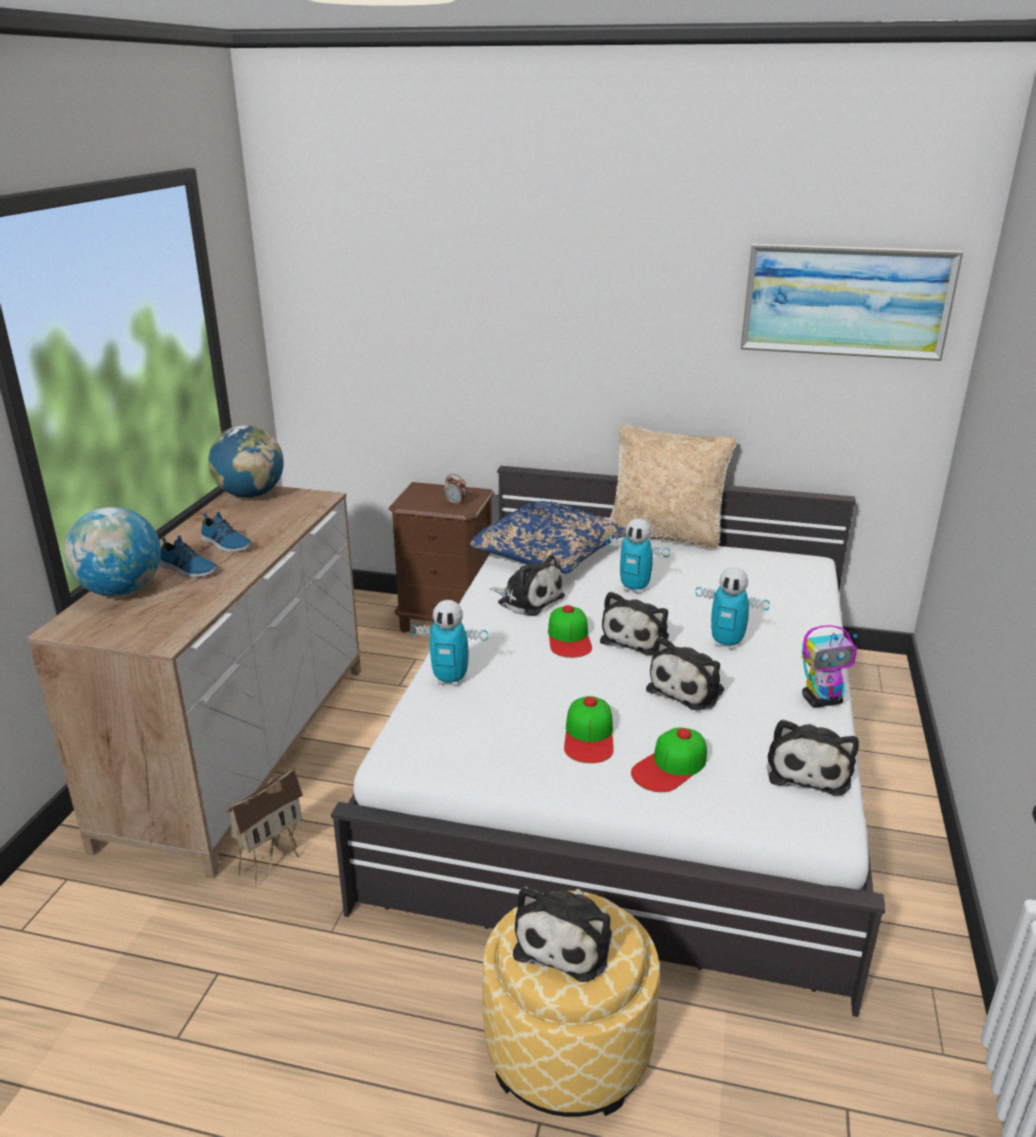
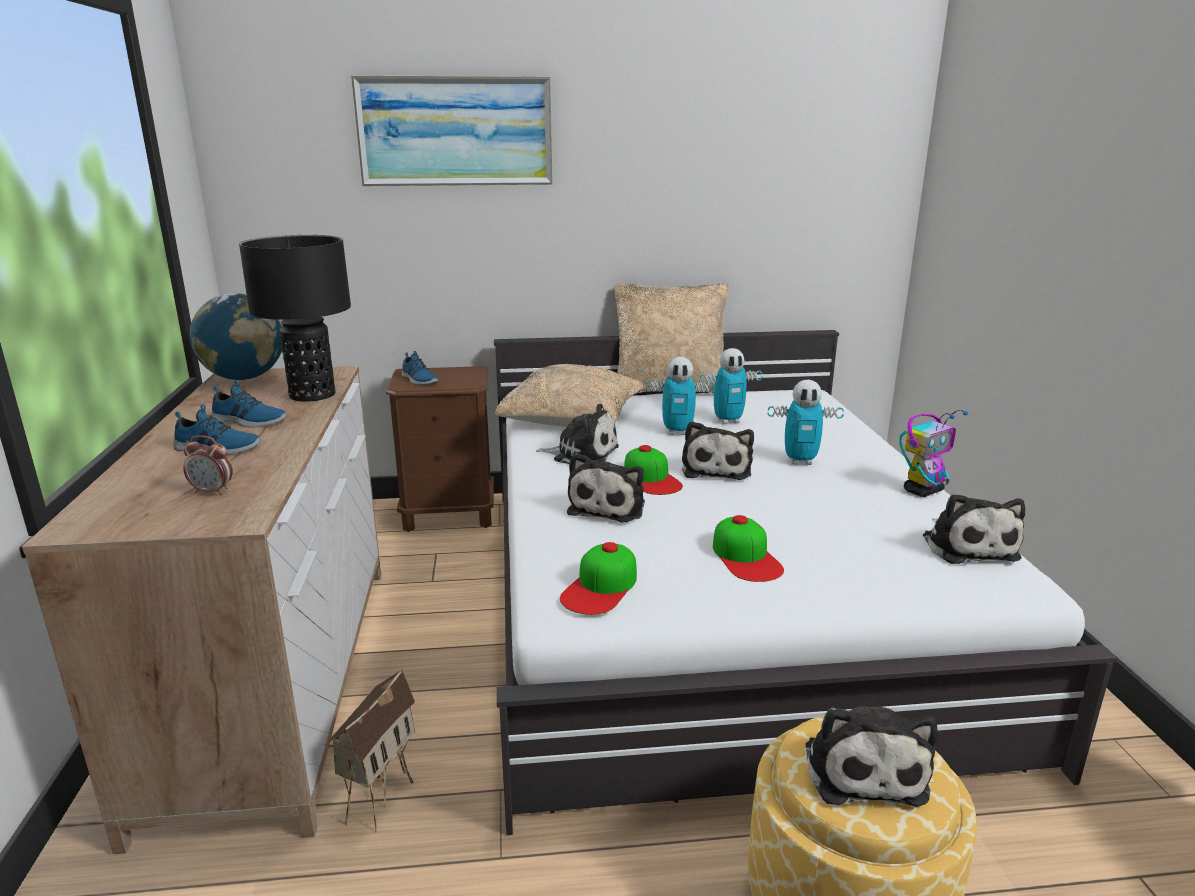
camera: 20 degrees left, 5 degrees down
globe [64,507,161,596] -> none
toy robot [410,600,488,686] -> toy robot moved to [699,348,762,424]
alarm clock [444,474,467,506] -> alarm clock moved to [183,435,233,495]
blue pillow [470,501,626,574] -> beige pillow [494,364,643,427]
cap [631,728,707,792] -> cap moved to [560,542,637,615]
plush toy [646,637,724,711] -> plush toy moved to [567,453,645,522]
picture [740,244,963,361] -> picture moved to [351,76,553,186]
none -> black table lamp [239,235,351,402]
none -> shoe [401,351,439,385]

